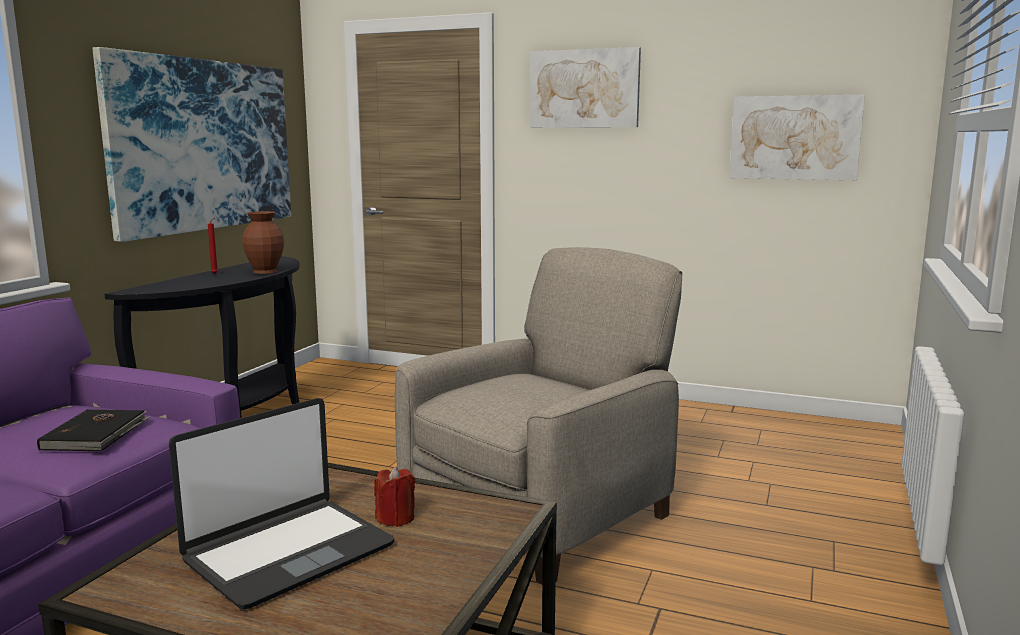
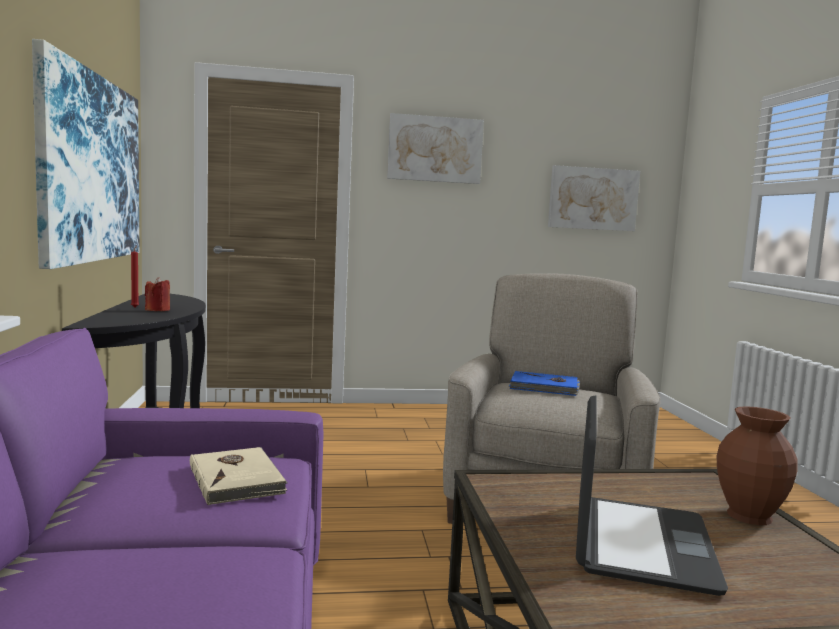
camera: 30 degrees left, 5 degrees down
black book [37,409,150,451] -> beige book [190,447,287,505]
brown vase [242,211,284,274] -> brown vase moved to [717,406,797,525]
red candle [374,466,415,527] -> red candle moved to [145,277,170,311]
none -> blue book [509,371,580,396]

